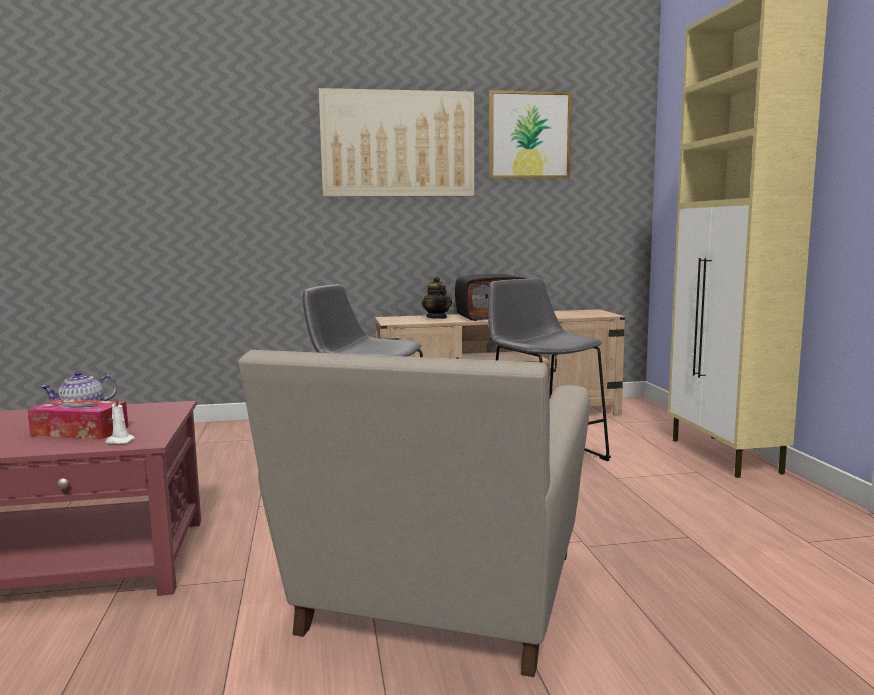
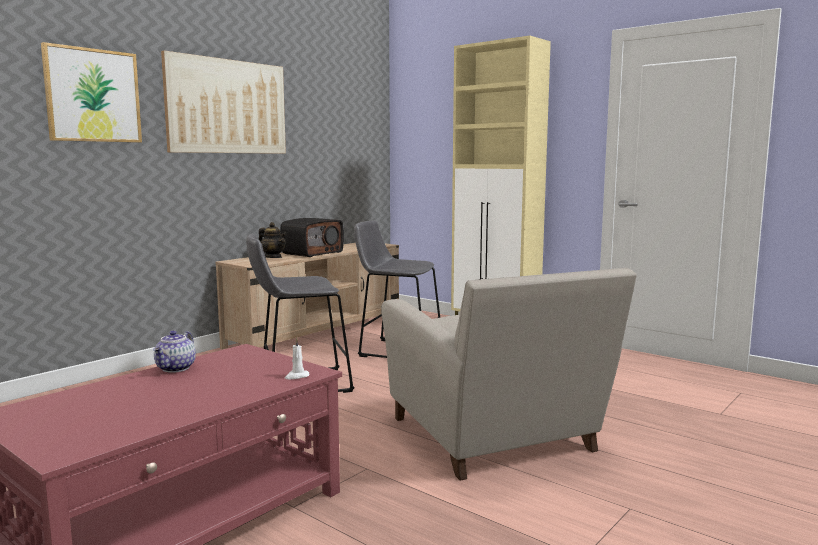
camera: 40 degrees left, 0 degrees up
tissue box [27,399,128,439] -> none
picture [489,90,571,178] -> picture moved to [41,42,142,143]

